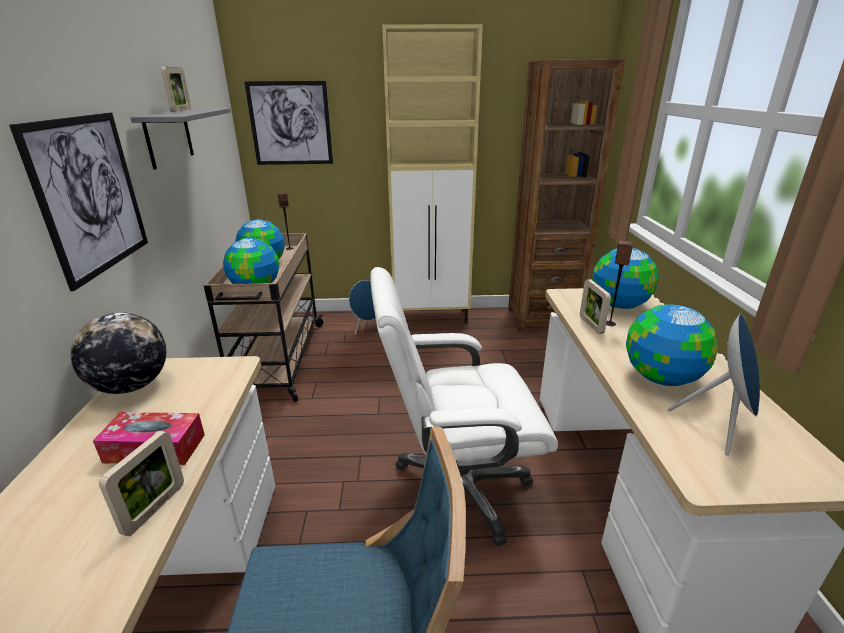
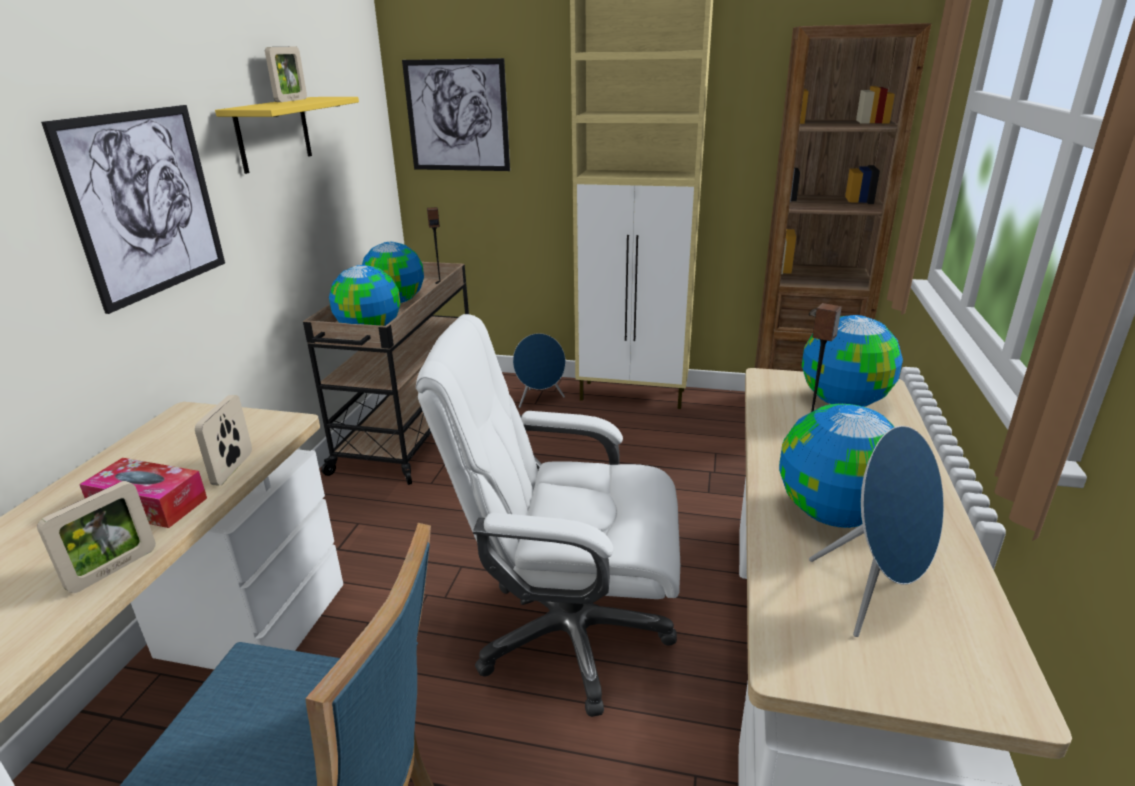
camera: 15 degrees right, 0 degrees up
globe [71,312,166,394] -> none
grey shelf [130,108,231,169] -> yellow shelf [215,97,359,174]
picture frame [580,279,611,334] -> picture frame moved to [195,395,252,485]

